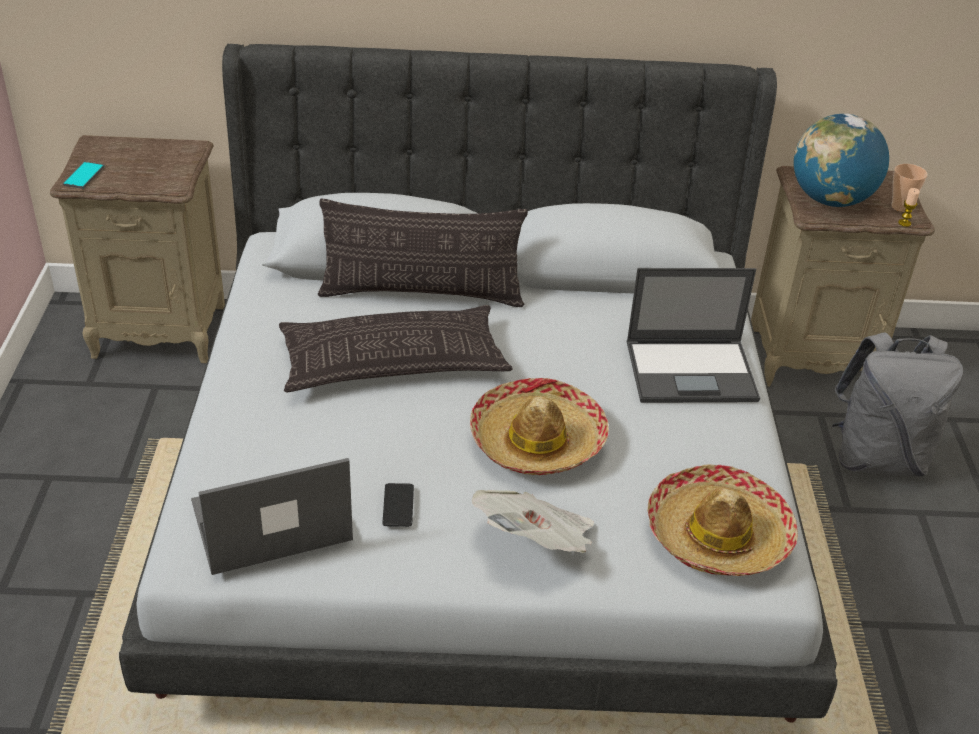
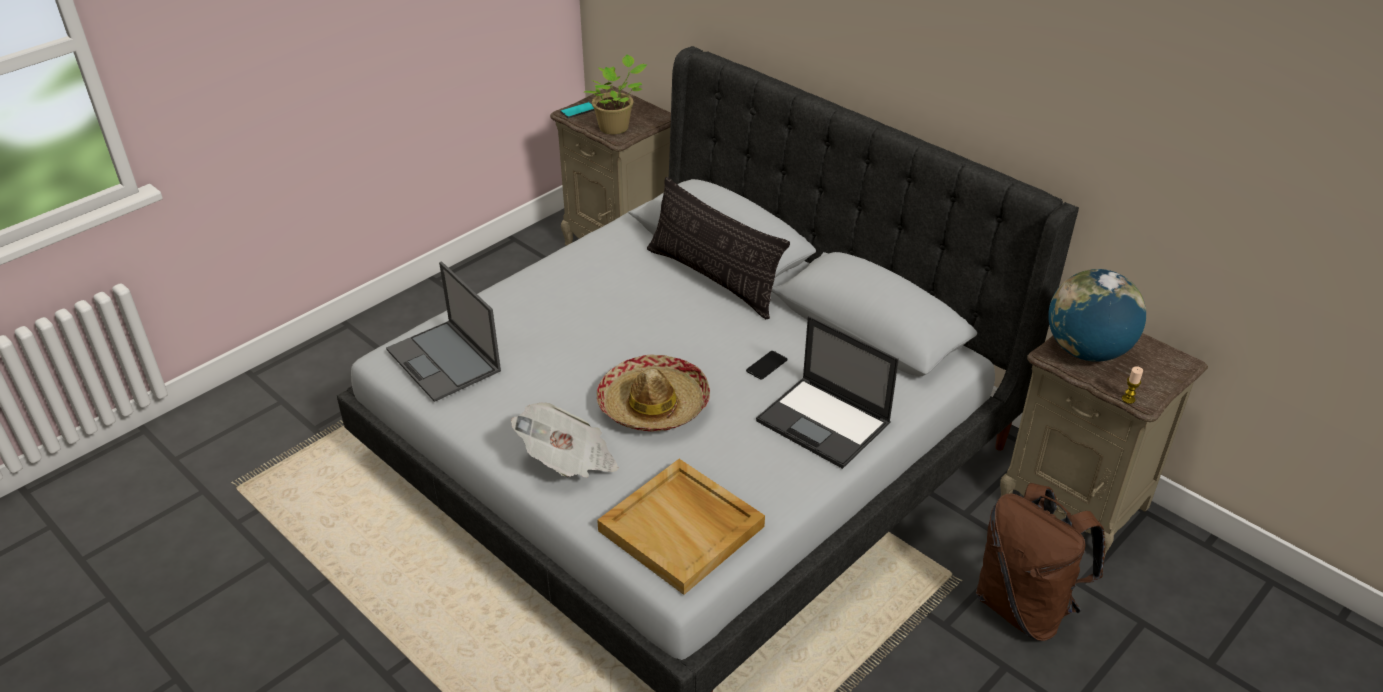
camera: 45 degrees right, 0 degrees up
laptop [191,458,353,575] -> laptop turned 150 degrees counterclockwise [386,261,501,402]
pillow [279,305,513,392] -> none
phone [382,483,414,527] -> phone moved to [746,351,788,379]
hat [647,464,798,576] -> beige tray [597,459,765,595]
grey backpack [832,332,963,477] -> brown backpack [976,483,1105,641]
cup [891,164,928,212] -> none
none -> potted plant [583,54,647,134]

